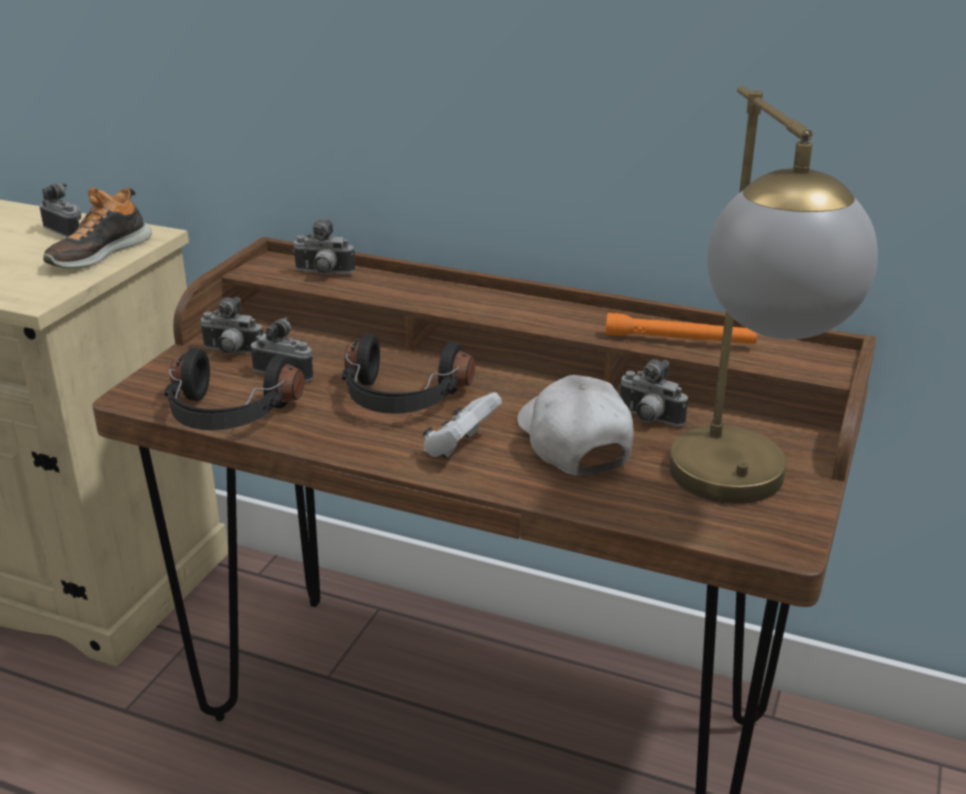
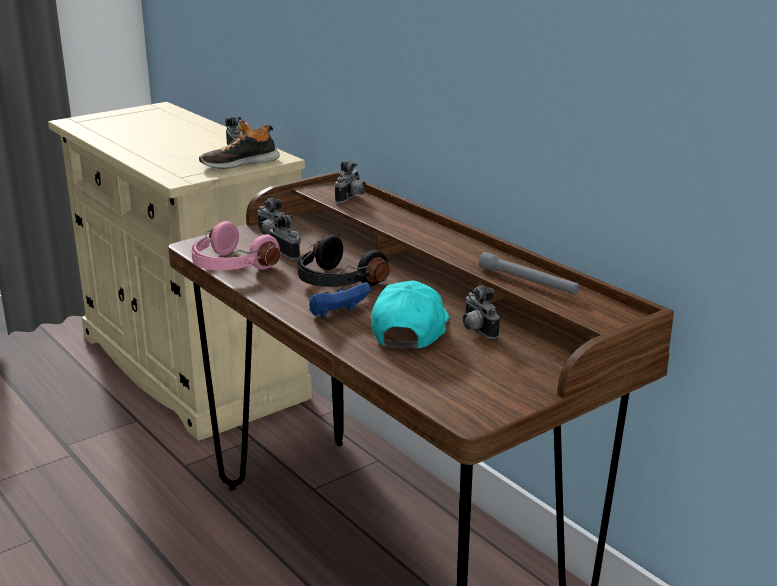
camera: 30 degrees right, 5 degrees down
black headphones [164,348,304,430] -> pink headphones [191,221,281,270]
camera [292,219,355,274] -> camera turned 105 degrees counterclockwise [335,161,366,203]
white game controller [423,392,502,458] -> blue game controller [309,282,371,317]
white cap [517,375,634,476] -> turquoise cap [371,281,449,348]
orange flashlight [606,313,758,344] -> grey flashlight [479,252,580,295]
table lamp [669,86,878,504] -> none

